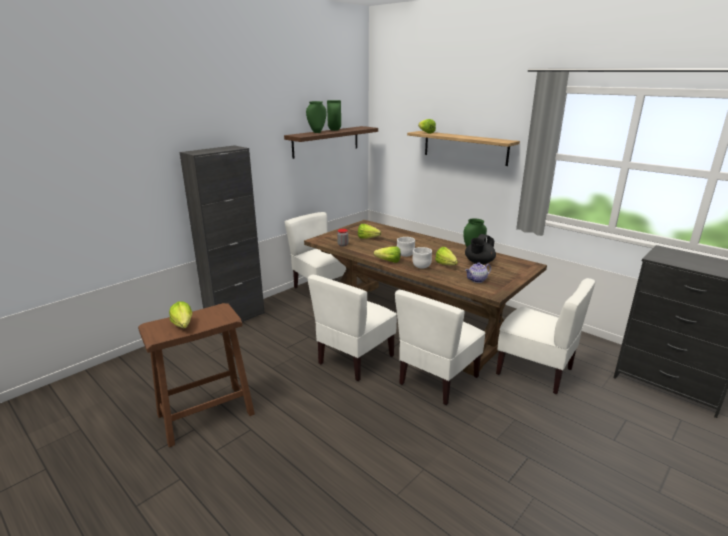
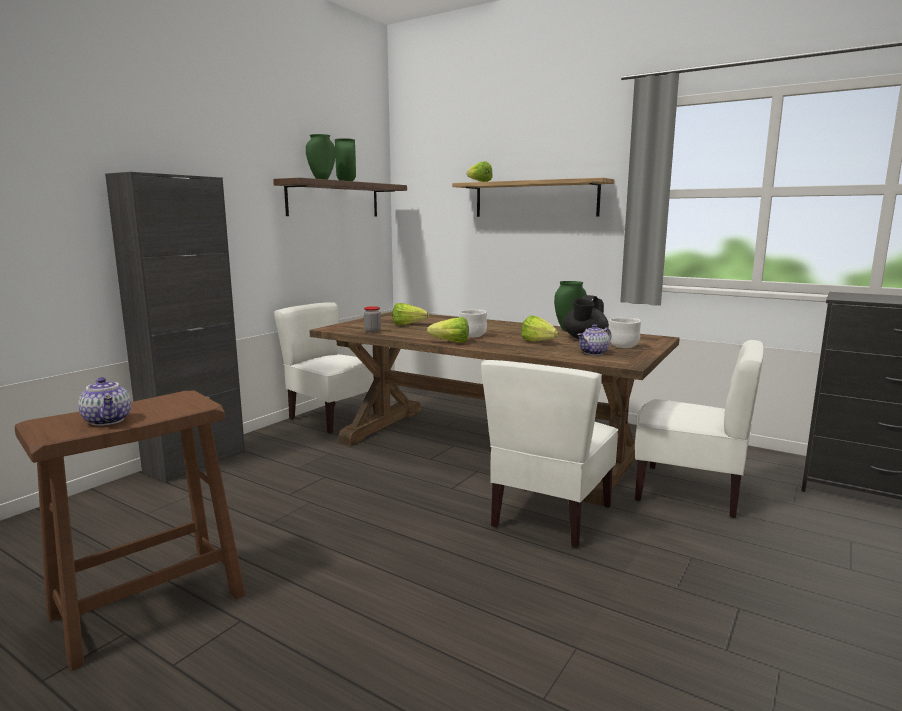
camera: 10 degrees left, 10 degrees down
lettuce [169,302,192,328] -> teapot [78,377,131,426]
white chair [308,274,397,381] -> none
white bowl [412,247,432,268] -> white bowl moved to [609,318,641,348]

